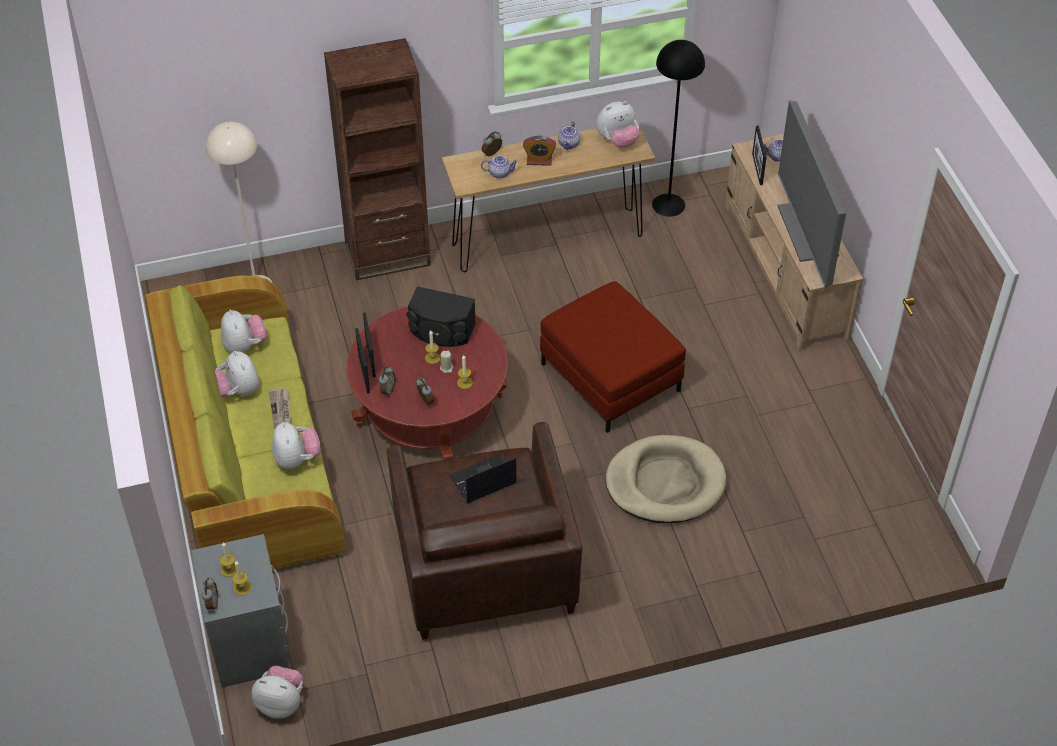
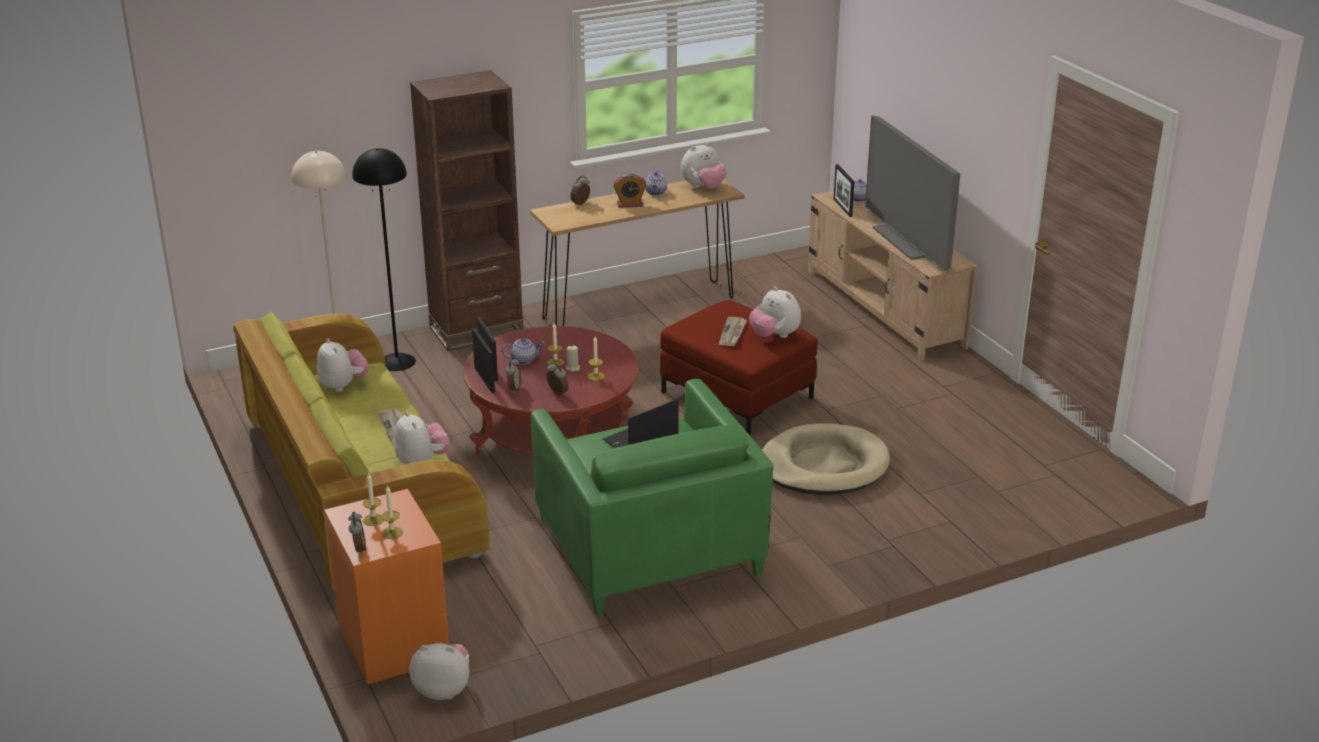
camera: 10 degrees left, 20 degrees down
grey nightstand [191,534,291,688] -> orange nightstand [324,489,449,684]
plush toy [215,351,259,397] -> plush toy moved to [749,286,801,338]
brown armchair [387,422,582,640] -> green armchair [531,379,773,616]
black speaker [407,286,476,347] -> none
teapot [481,155,519,179] -> teapot moved to [502,338,545,365]
black floor lamp [652,40,705,217] -> black floor lamp moved to [352,148,416,371]
none -> newspaper [719,317,747,346]

